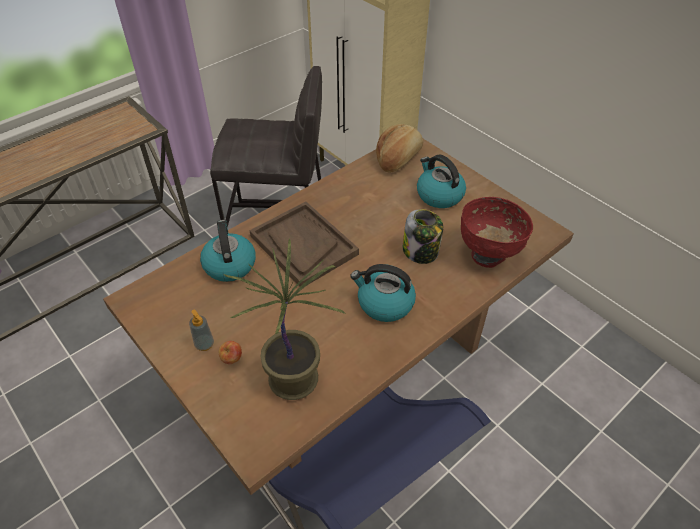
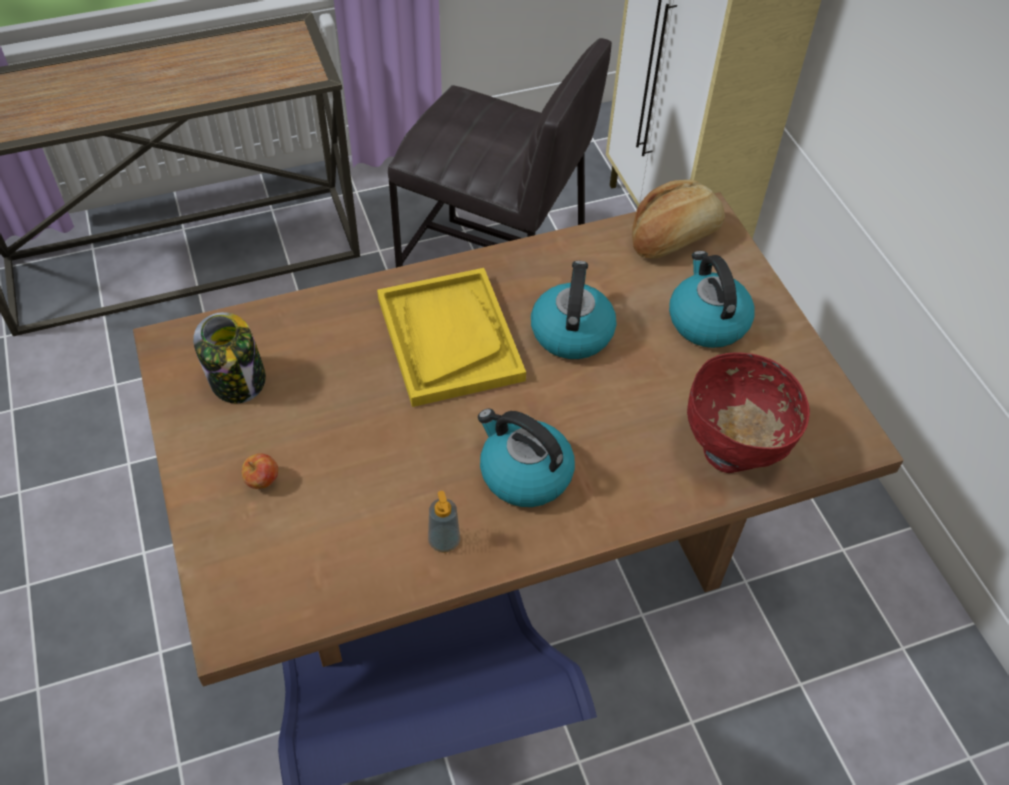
camera: 20 degrees right, 5 degrees up
soap dispenser [189,310,214,351] -> soap dispenser moved to [428,491,460,553]
kettle [200,220,256,282] -> kettle moved to [531,261,616,359]
potted plant [224,239,346,400] -> none
brown tray [250,201,359,287] -> yellow tray [377,268,526,407]
jar [403,209,443,264] -> jar moved to [193,312,266,404]

